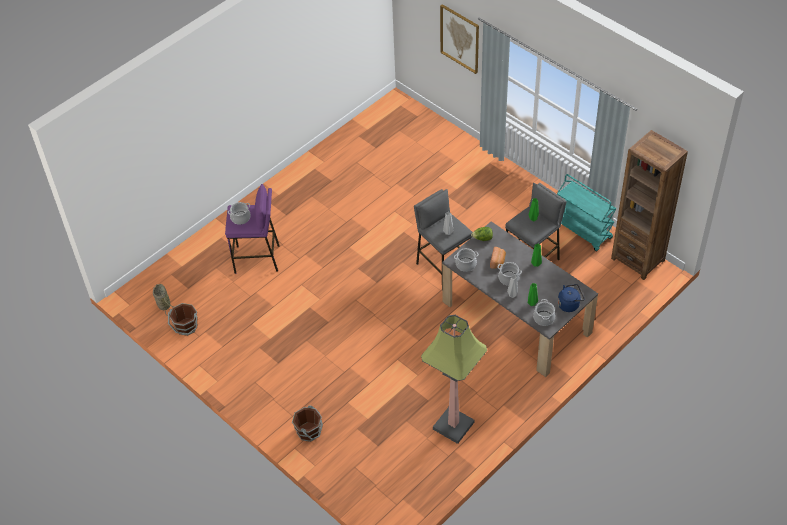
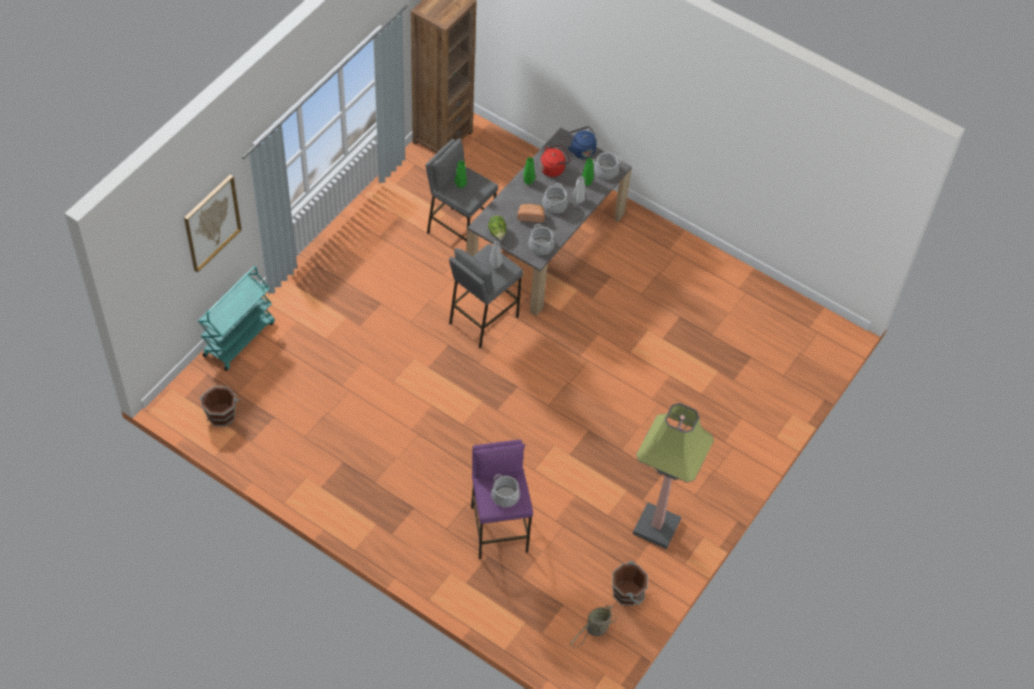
camera: 105 degrees left, 5 degrees up
brown bucket [292,405,323,442] -> brown bucket moved to [199,386,241,426]
floor lamp [421,315,487,444] -> floor lamp moved to [633,403,714,549]
turquoise cart [557,174,616,251] -> turquoise cart moved to [198,266,275,371]
none -> red kettle [540,145,570,177]

